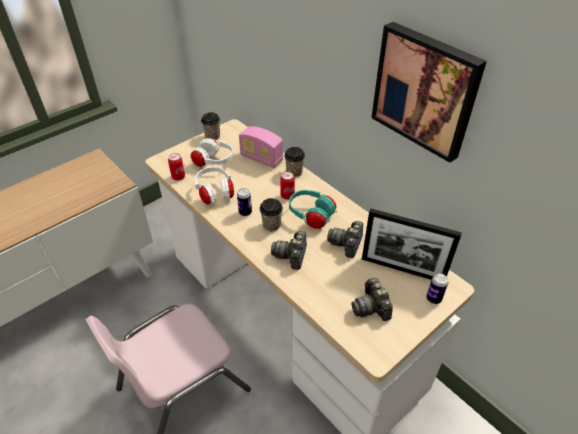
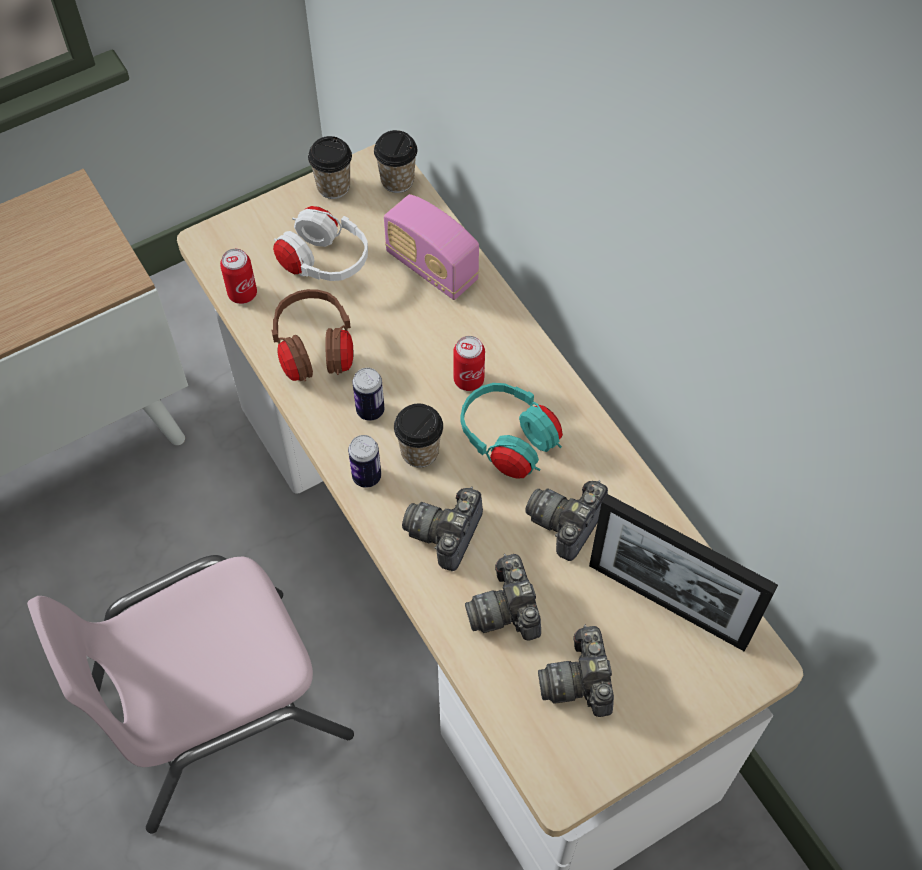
camera: 10 degrees right, 15 degrees up
white headphones [195,167,234,205] -> brown headphones [272,289,353,381]
cup [284,147,305,177] -> cup moved to [374,130,418,193]
picture [371,22,487,163] -> none
can [426,273,448,304] -> can moved to [348,435,381,488]
none -> camera [465,554,541,641]

